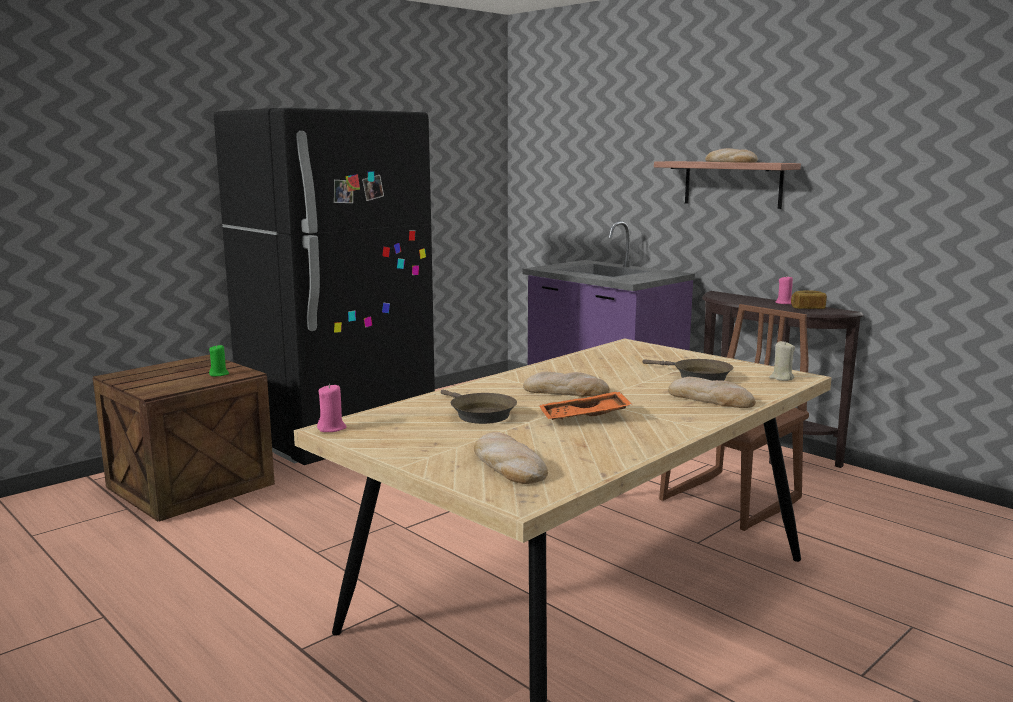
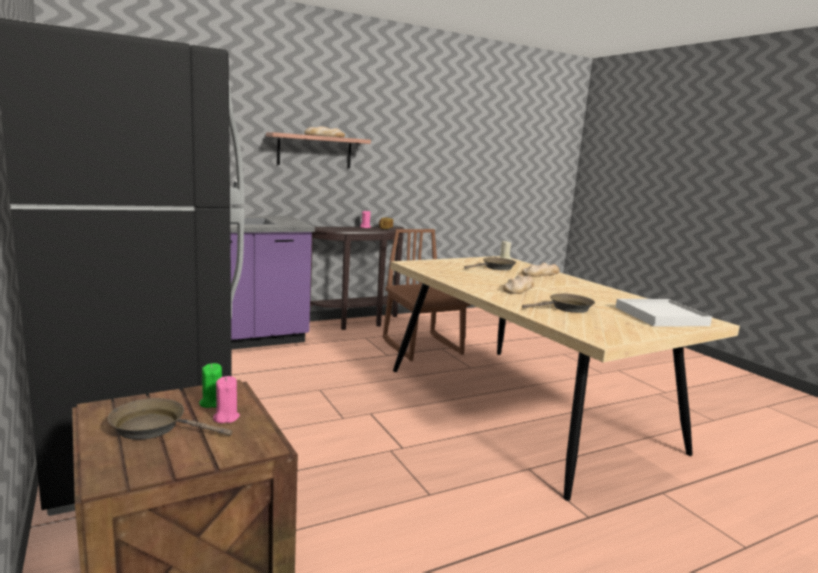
camera: 75 degrees left, 0 degrees up
pink candle [317,384,346,432] -> pink candle moved to [213,376,240,423]
bread [474,432,548,484] -> white tray [615,299,712,327]
orange tray [539,391,633,420] -> none
none -> brown frying pan [107,398,232,440]

